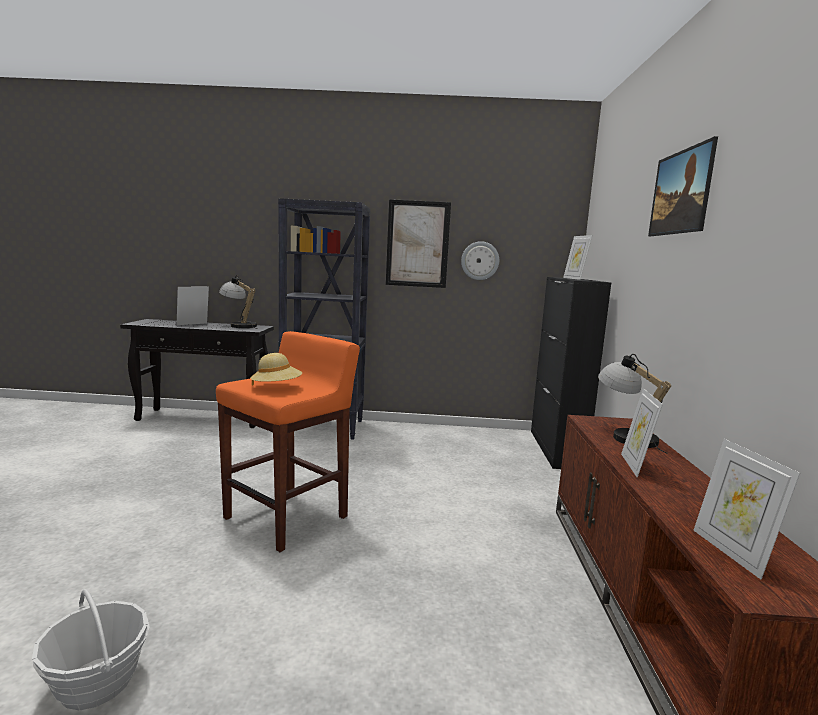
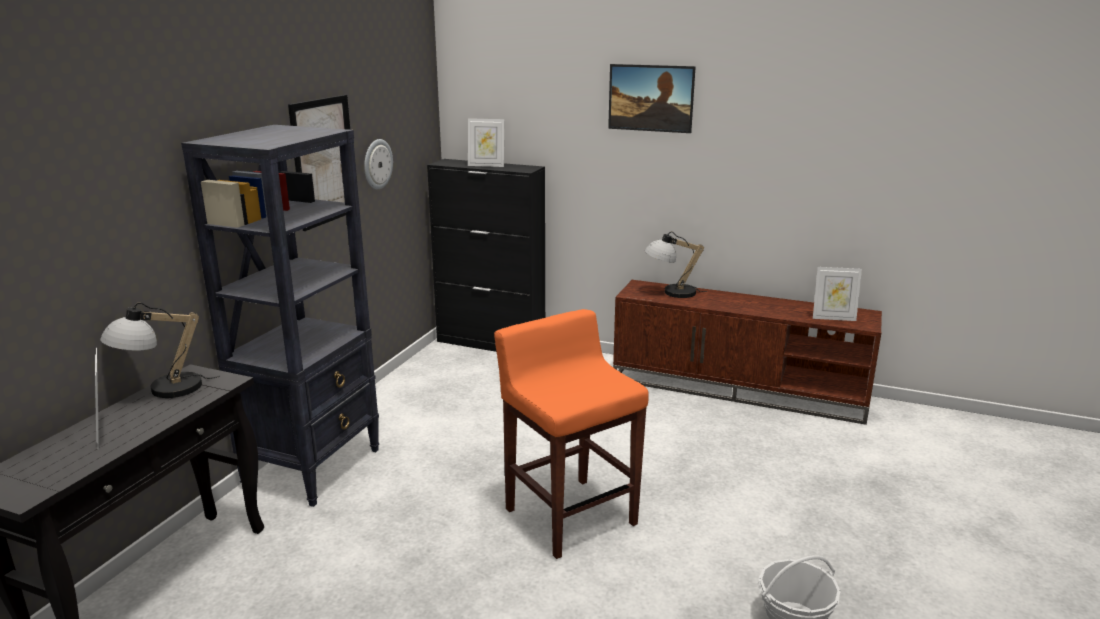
camera: 70 degrees left, 10 degrees up
beige hat [251,353,302,386] -> none
picture frame [621,388,663,478] -> none

